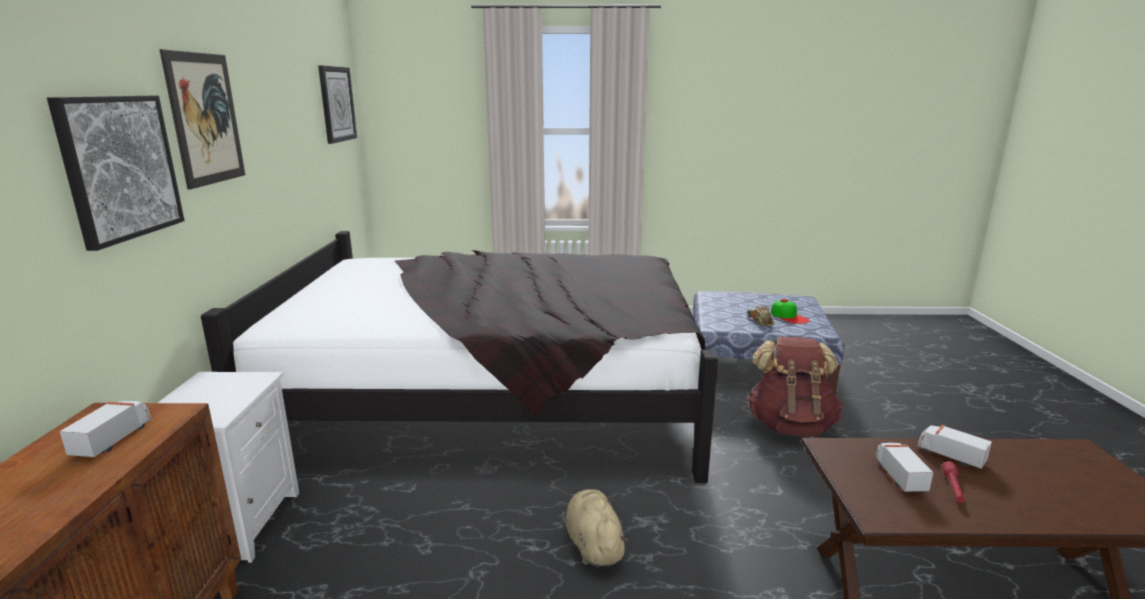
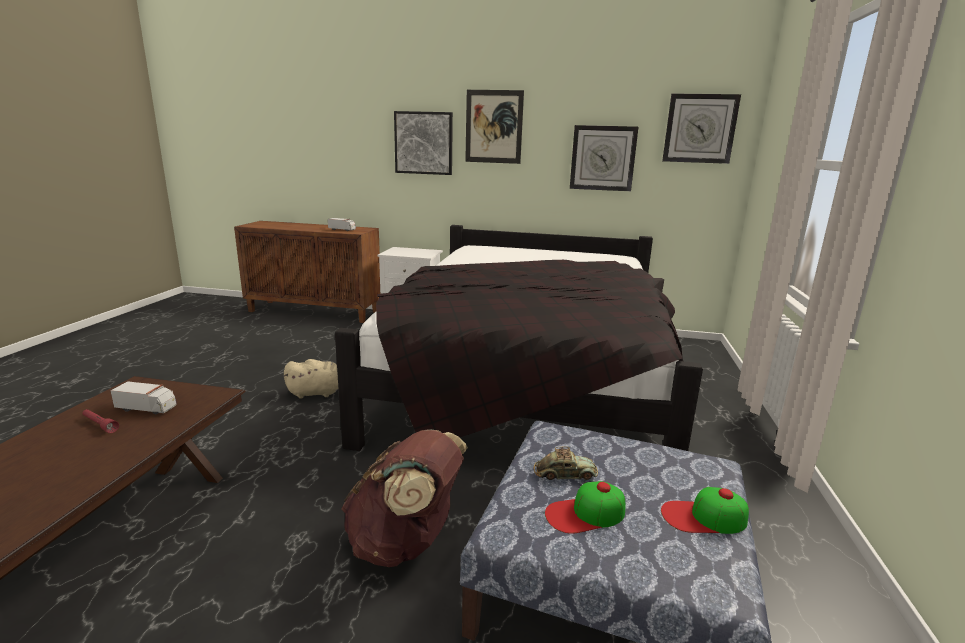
camera: 100 degrees right, 0 degrees up
toy truck [917,425,992,469] -> none
none -> wall clock [570,125,638,191]
none -> cap [661,487,749,534]

